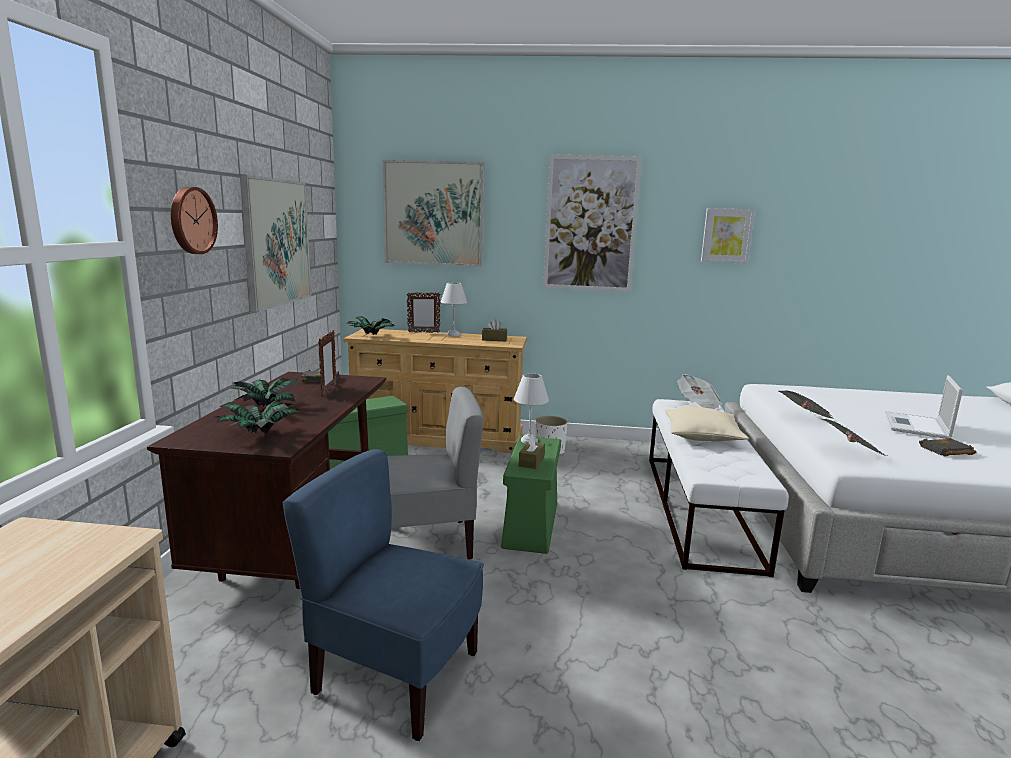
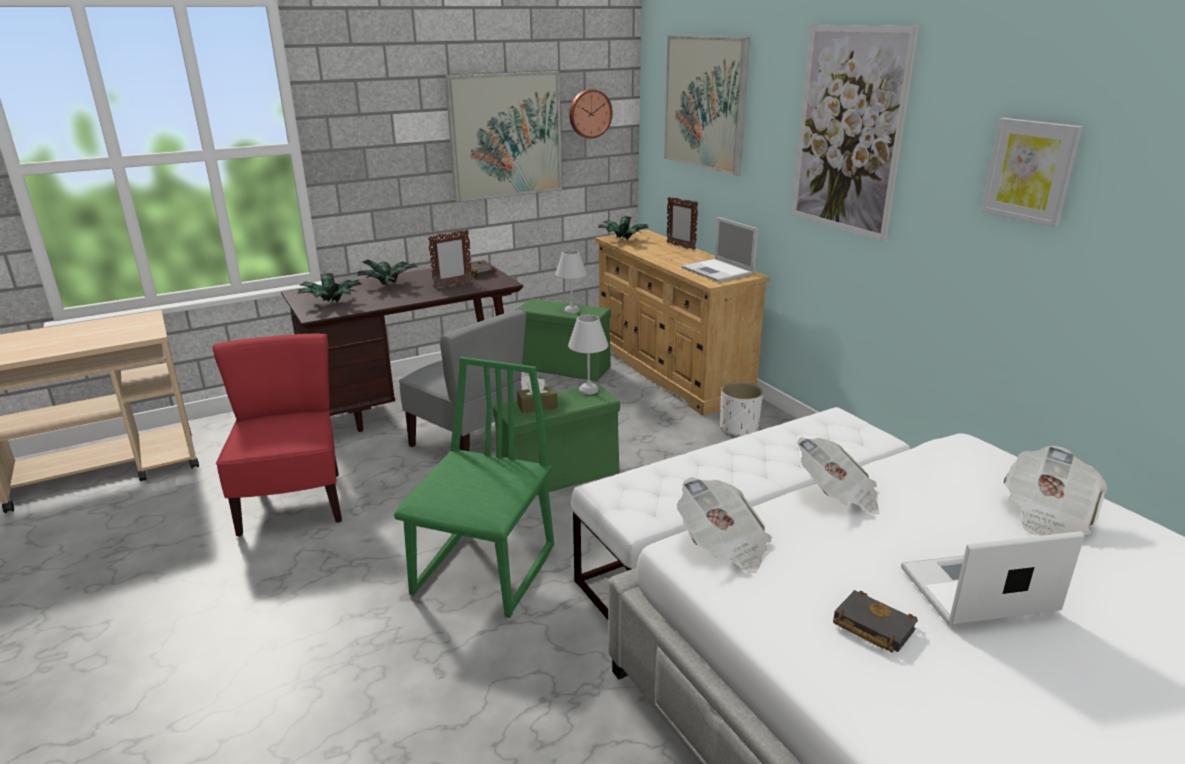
camera: 55 degrees right, 10 degrees up
wall clock [171,187,218,254] -> wall clock moved to [569,89,613,139]
blue chair [283,449,484,741] -> red chair [213,334,342,536]
white table lamp [441,282,467,336] -> white table lamp moved to [555,250,587,314]
brown tissue box [482,319,507,341] -> laptop [682,217,758,282]
beige pillow [665,406,749,441] -> none
newspaper [677,374,722,410] -> newspaper moved to [1004,446,1108,536]
none -> green chair [394,357,554,618]

